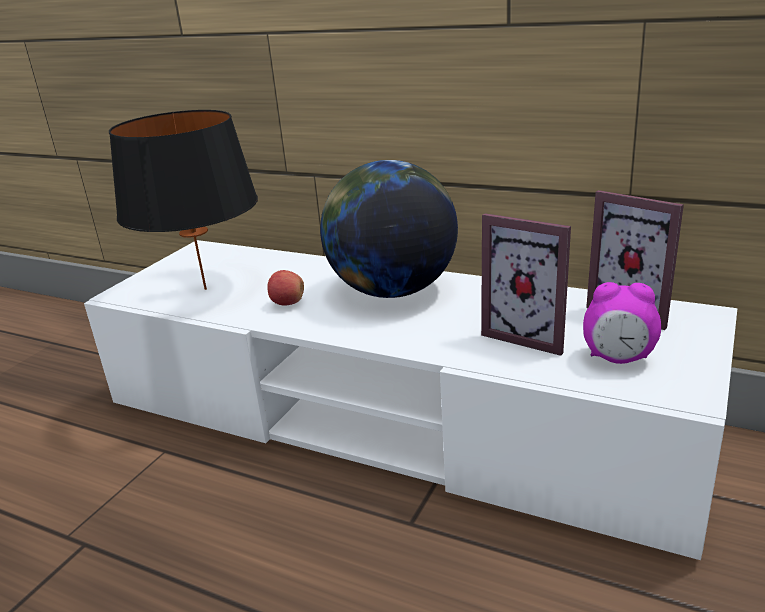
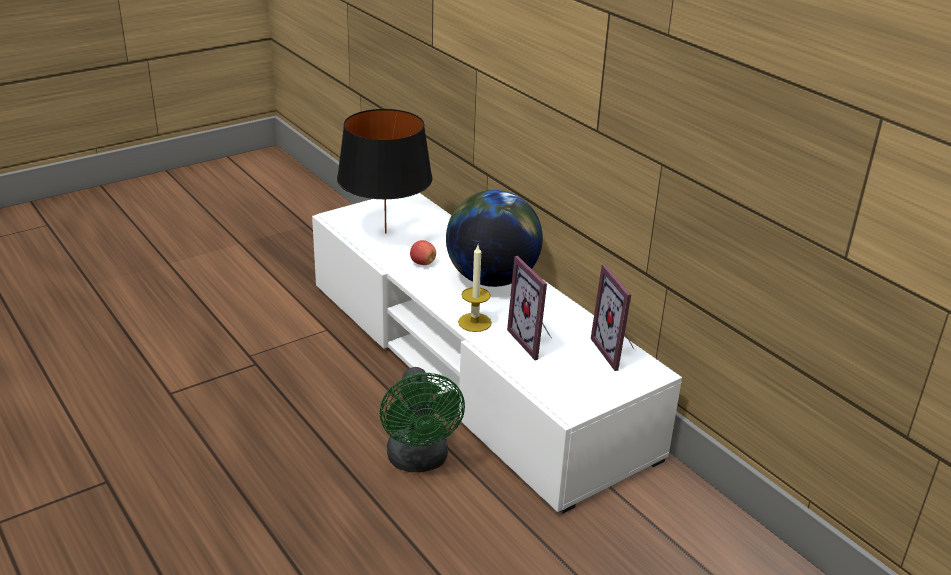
camera: 25 degrees right, 5 degrees up
alarm clock [583,282,661,364] -> none
none -> green fan [380,367,465,472]
none -> candle [458,245,492,332]

